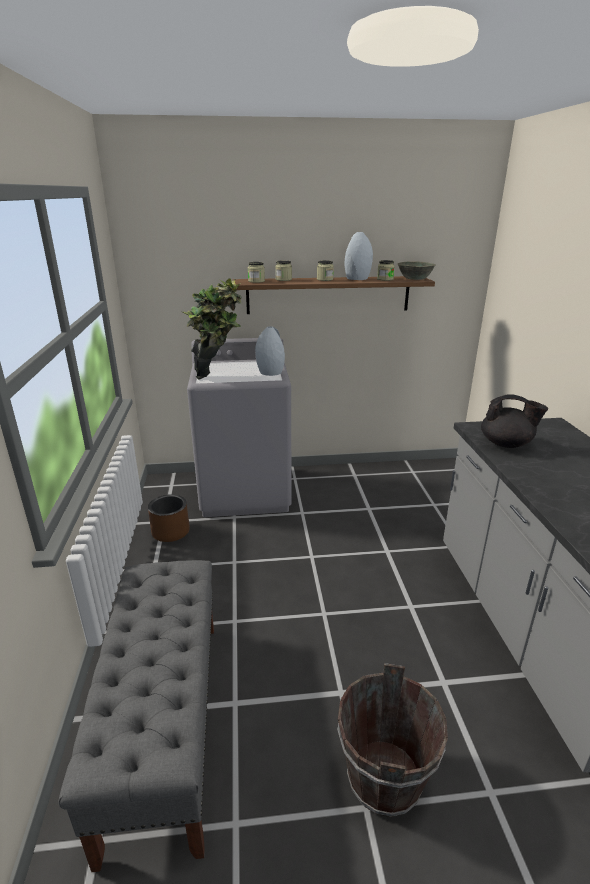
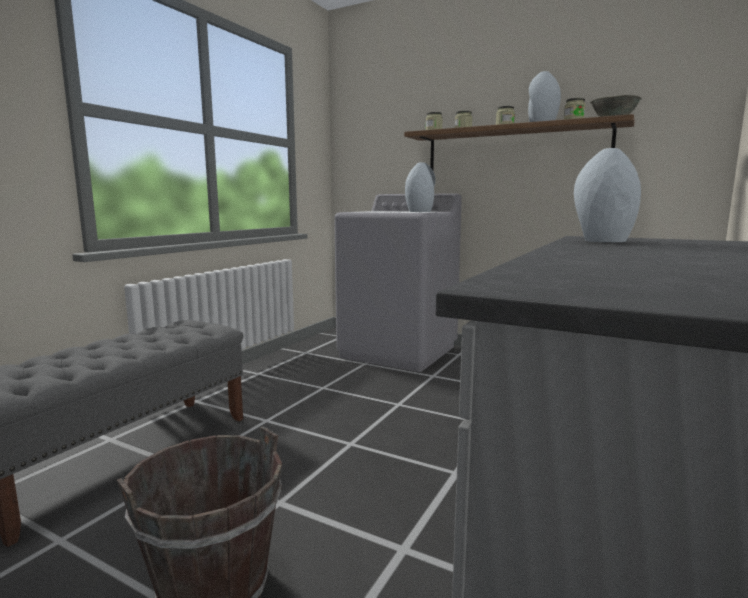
camera: 35 degrees right, 15 degrees down
brown planter [148,494,190,542] -> none
potted plant [183,278,242,380] -> none
black teapot [481,394,548,448] -> grey vase [574,148,641,242]

